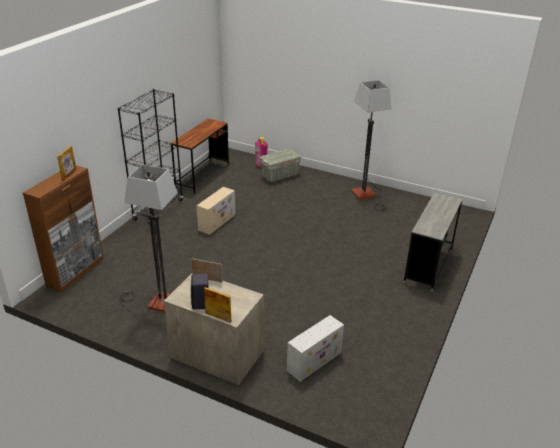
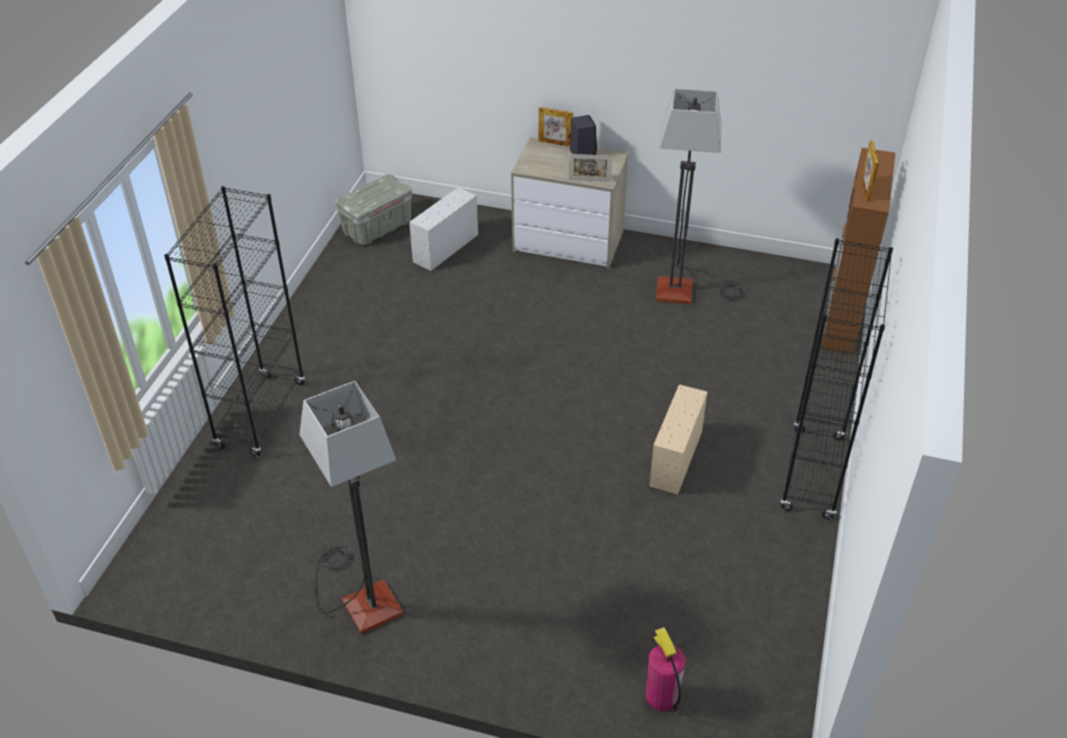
camera: 170 degrees right, 10 degrees up
brown desk [171,118,229,194] -> none
grey storage box [260,149,301,182] -> grey storage box moved to [335,174,412,245]
grey desk [403,193,463,292] -> black bookcase [164,186,305,457]

